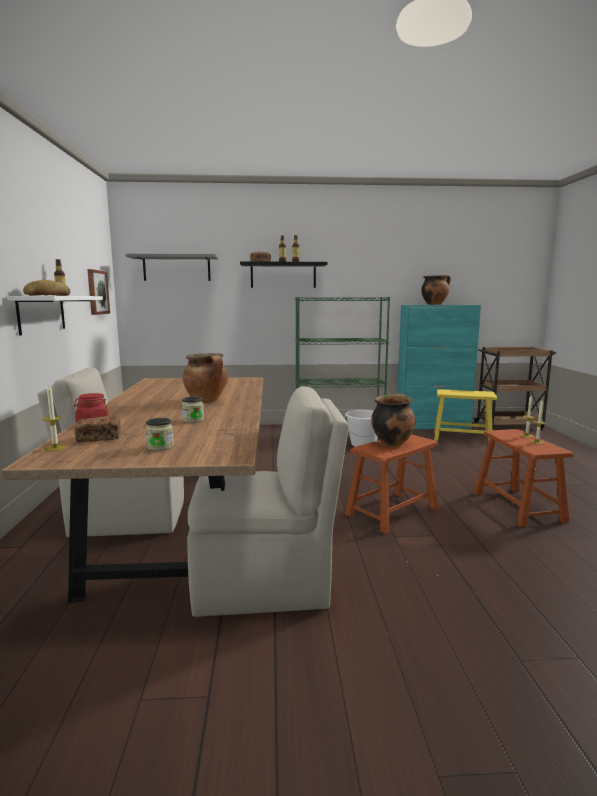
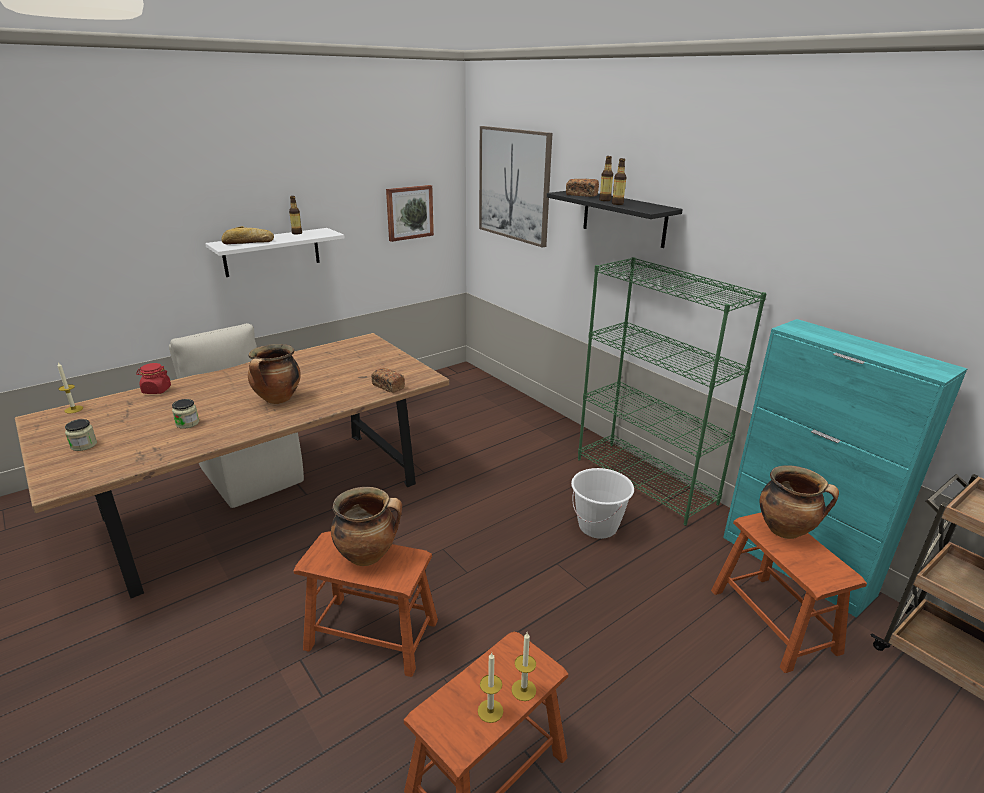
camera: 55 degrees right, 15 degrees up
bread [74,416,121,443] -> bread moved to [371,368,405,393]
grey shelf [126,254,219,281] -> picture [479,126,552,248]
beige chair [187,386,349,617] -> none
cooking pot [421,275,451,305] -> cooking pot moved to [760,465,839,539]
yellow stool [434,389,497,442] -> brown stool [711,512,867,673]

